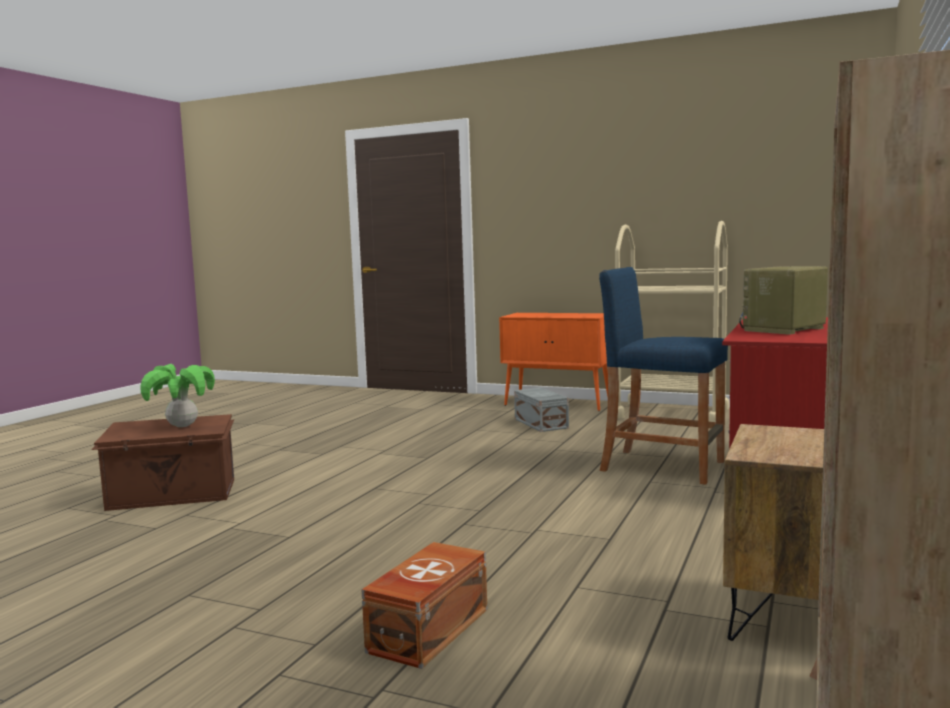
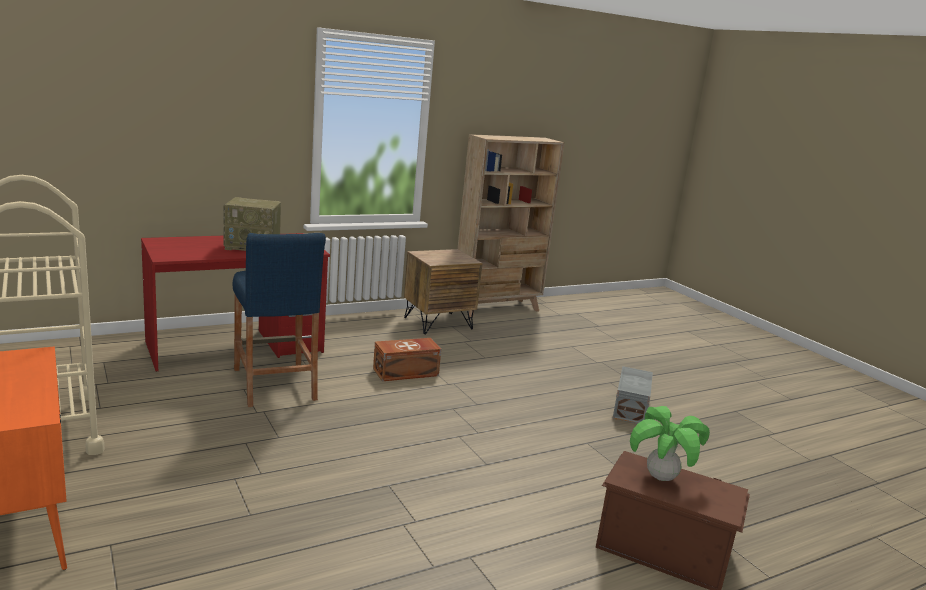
camera: 145 degrees left, 10 degrees up
brown storage box [361,542,487,669] -> brown storage box moved to [373,338,441,381]
grey storage box [514,388,569,432] -> grey storage box moved to [613,366,653,424]

